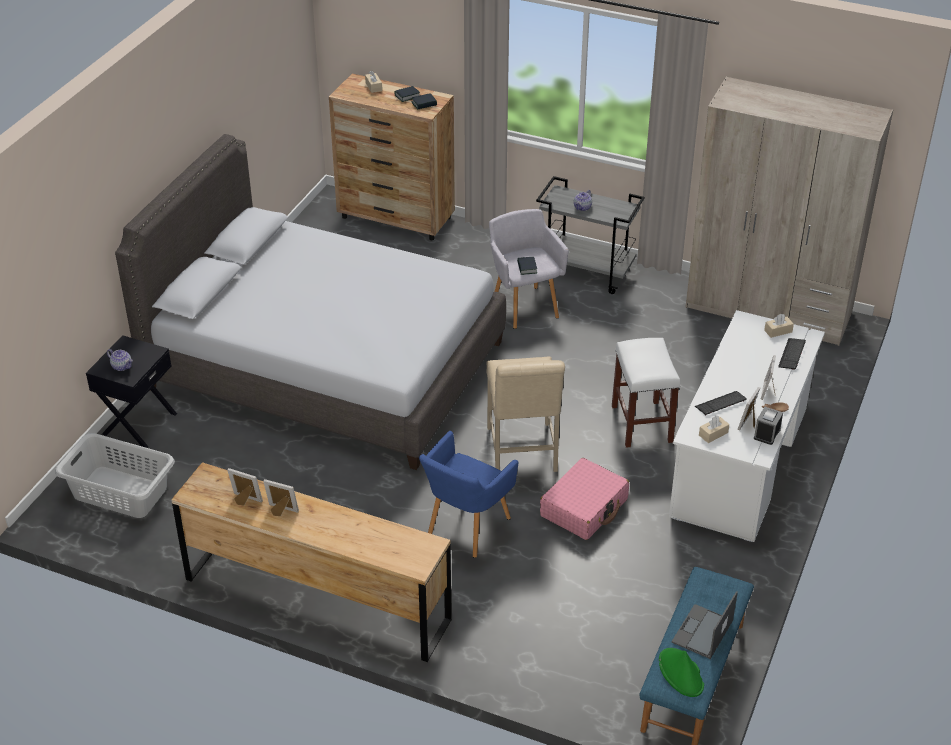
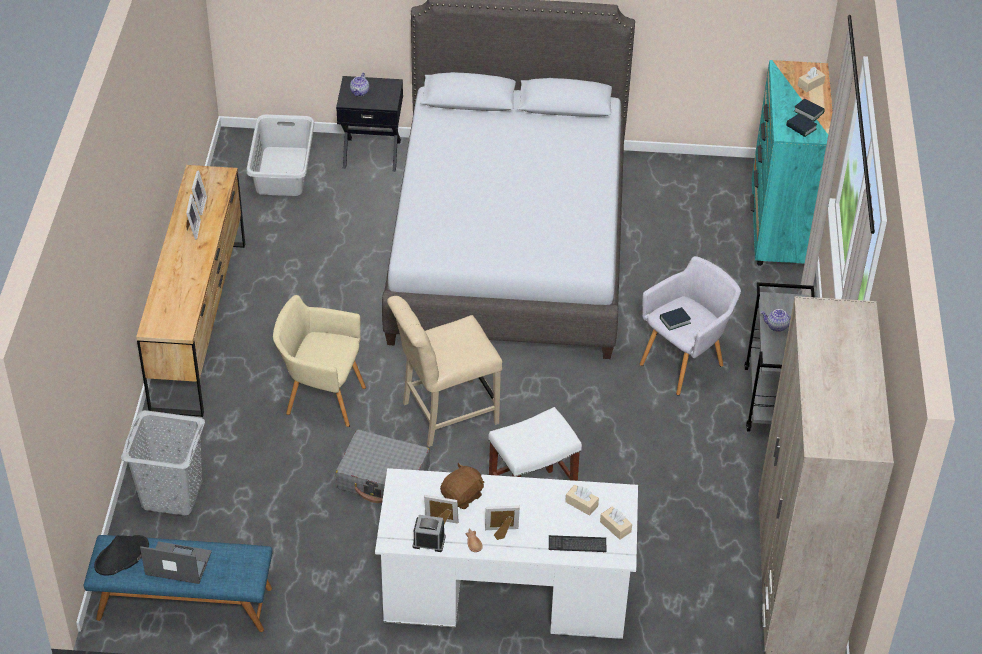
camera: 70 degrees right, 5 degrees up
brown dresser [329,74,455,240] -> turquoise dresser [750,60,833,266]
blue armchair [419,431,518,558] -> beige armchair [273,295,366,427]
pink suitcase [540,458,629,540] -> grey suitcase [336,429,430,503]
green hat [659,648,704,697] -> black hat [94,535,149,576]
keyboard [695,391,747,415] -> brown plush toy [440,463,485,509]
beige tissue box [699,416,729,443] -> beige tissue box moved to [565,485,599,516]
none -> grey laundry basket [121,410,205,515]

